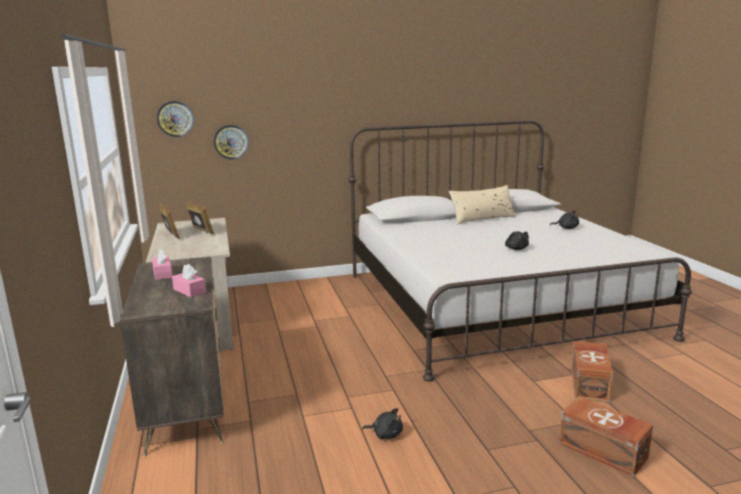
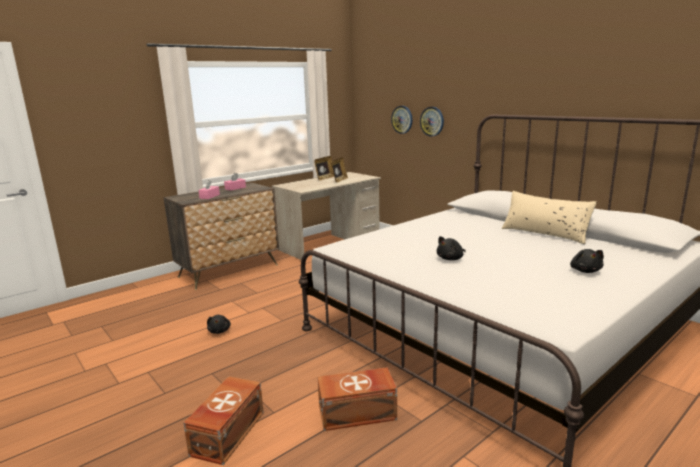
camera: 65 degrees right, 0 degrees up
wall clock [157,101,194,137] -> wall clock moved to [420,107,444,137]

